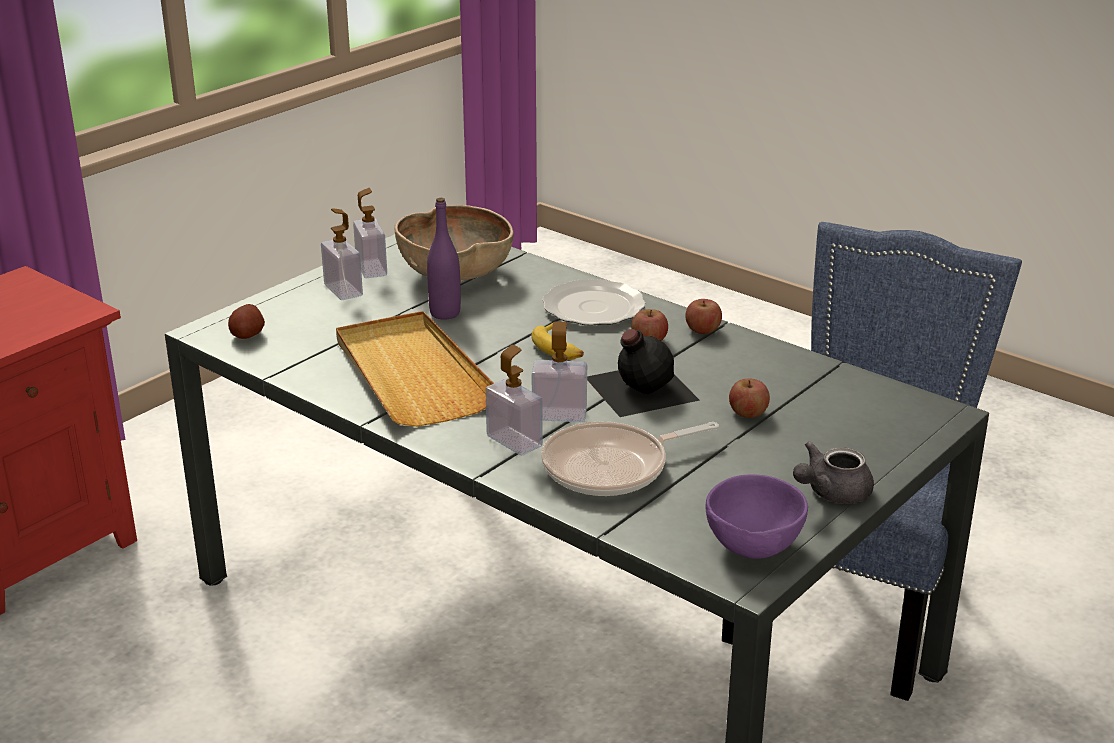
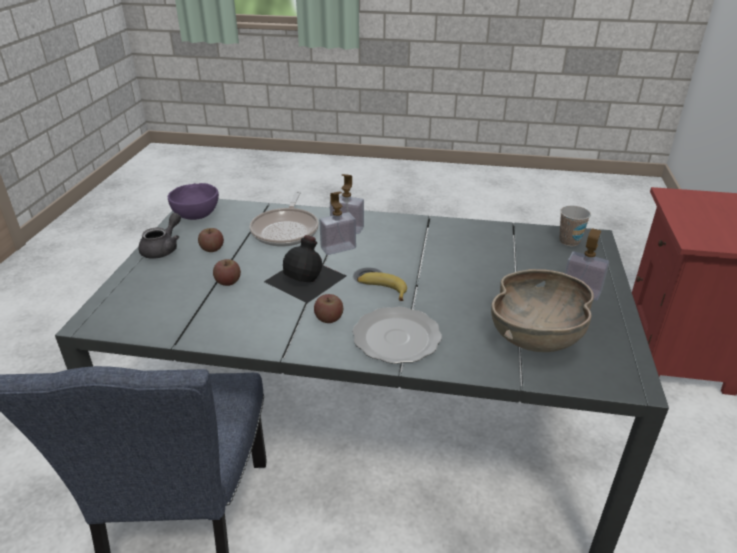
camera: 150 degrees right, 5 degrees up
potato [228,304,265,339] -> cup [559,206,591,247]
beige tray [336,311,494,427] -> none
soap dispenser [353,188,387,278] -> none
purple bottle [427,198,461,319] -> none
frying pan [541,422,719,496] -> frying pan turned 150 degrees clockwise [250,191,319,247]
apple [686,299,722,334] -> apple moved to [198,228,224,252]

